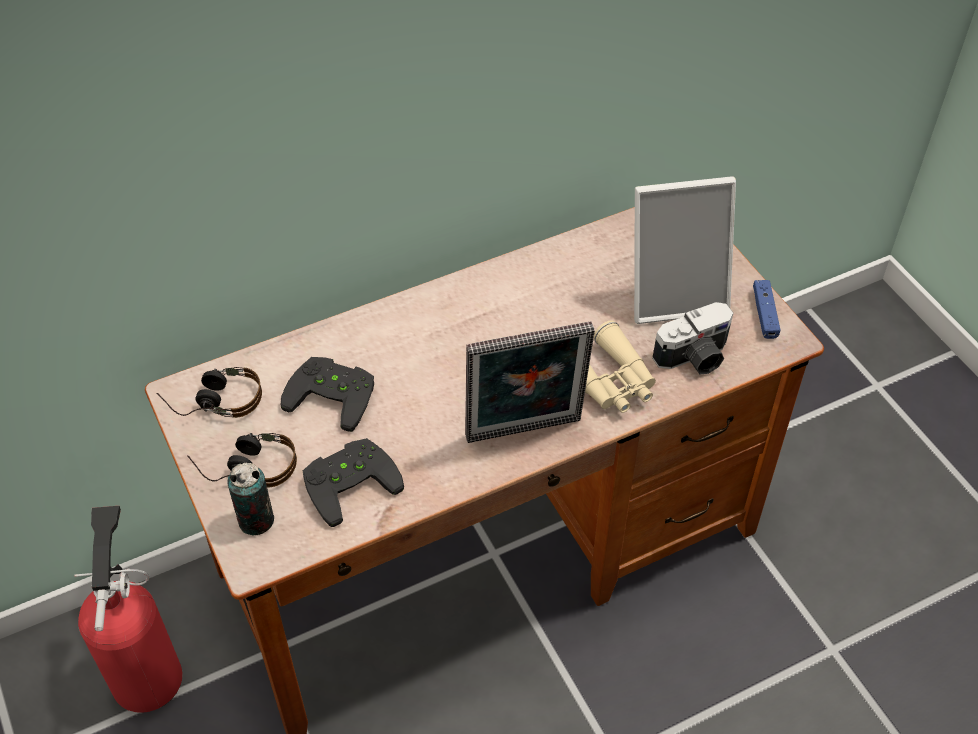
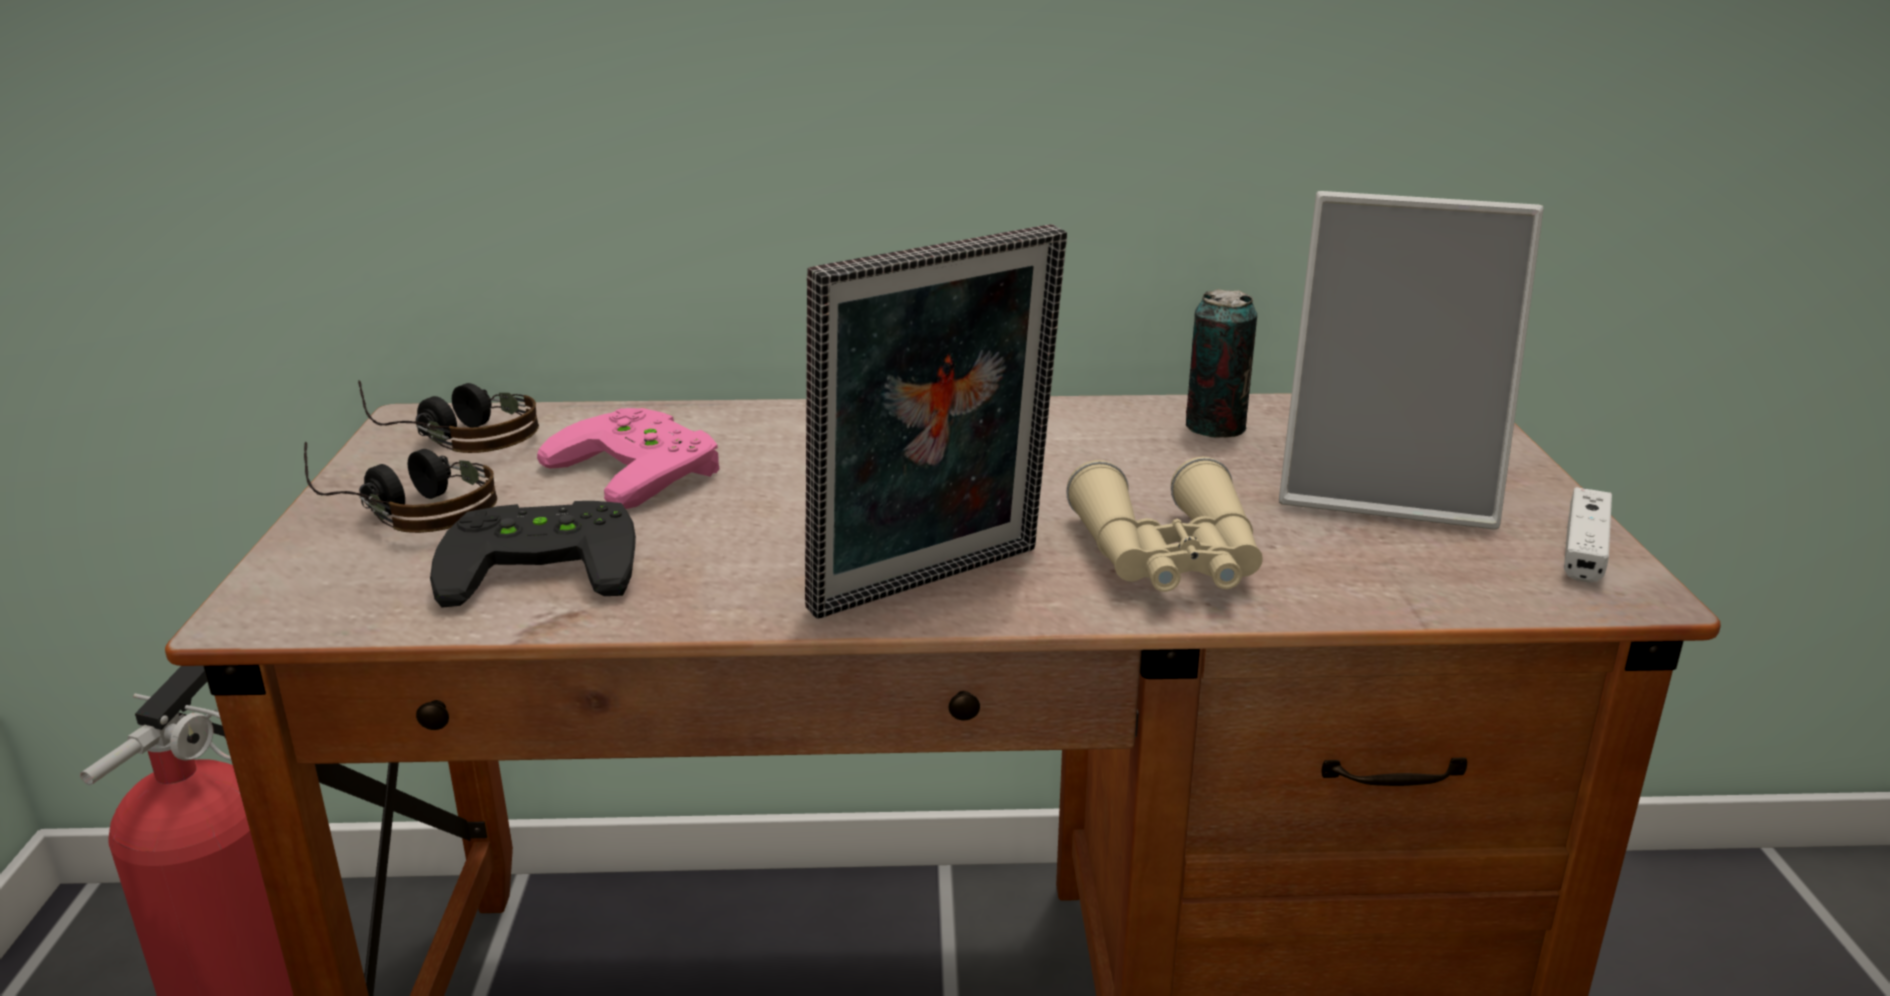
camera: 25 degrees right, 25 degrees down
can [227,463,274,536] -> can moved to [1186,289,1257,438]
black game controller [281,357,374,432] -> pink game controller [537,408,720,509]
picture frame [465,321,595,443] -> picture frame turned 45 degrees counterclockwise [805,224,1067,619]
camera [652,302,733,374] -> none
blue game controller [753,280,780,339] -> white game controller [1564,487,1612,583]

